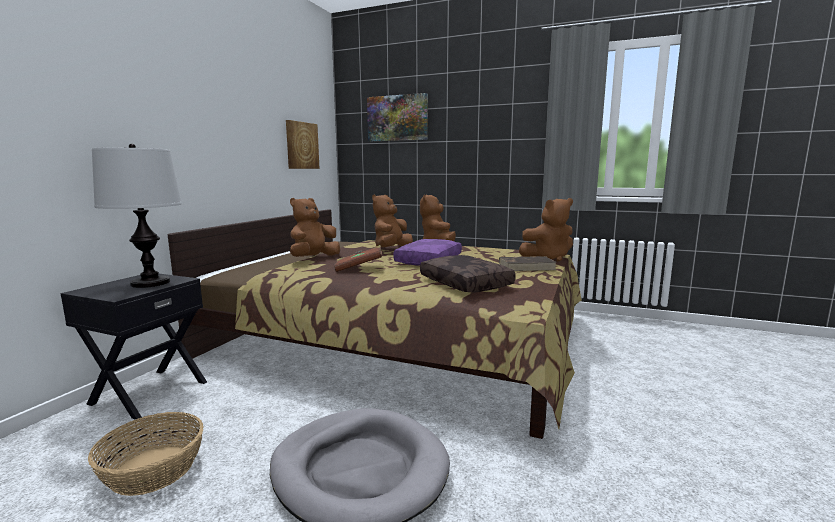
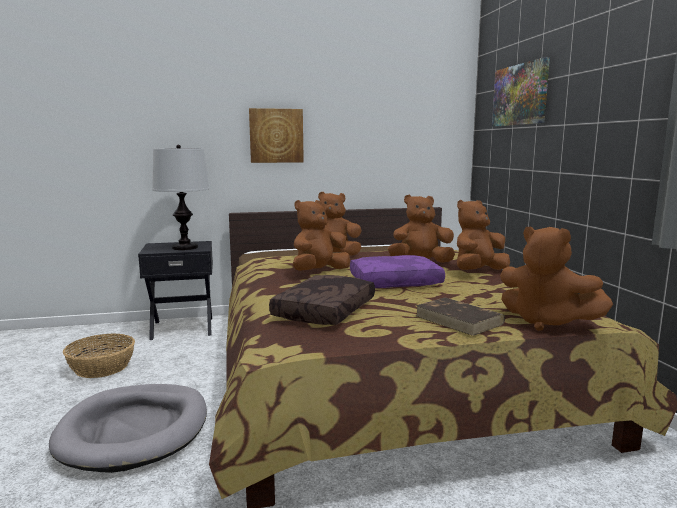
camera: 55 degrees right, 0 degrees up
picture [286,120,320,169] -> picture moved to [249,108,304,163]
brown book [334,245,382,272] -> brown plush toy [293,200,350,271]

